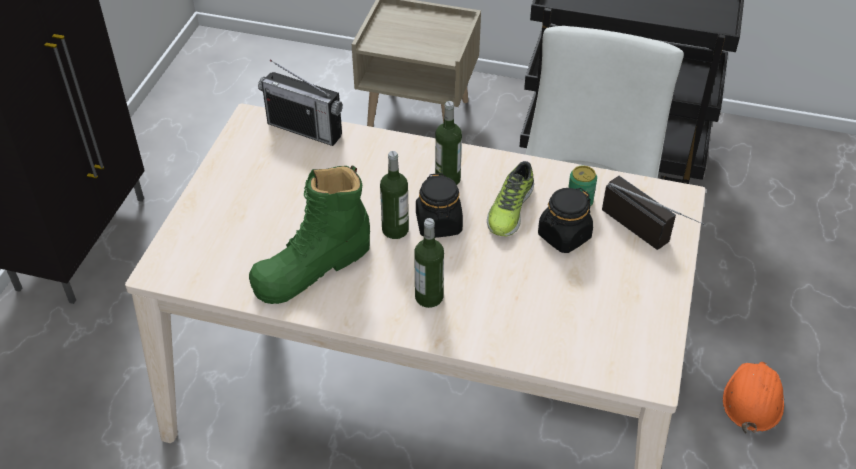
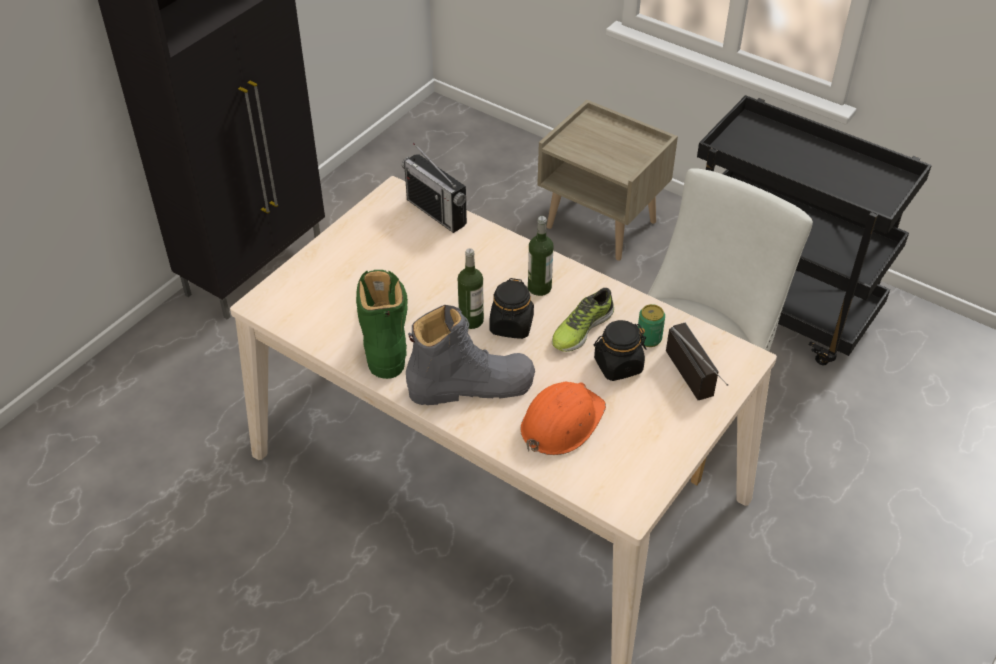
camera: 20 degrees right, 0 degrees up
green boot [249,165,370,304] -> green boot turned 105 degrees clockwise [356,270,408,379]
bottle [414,218,444,308] -> grey boot [406,305,535,405]
orange hard hat [723,362,784,433] -> orange hard hat moved to [521,381,606,455]

